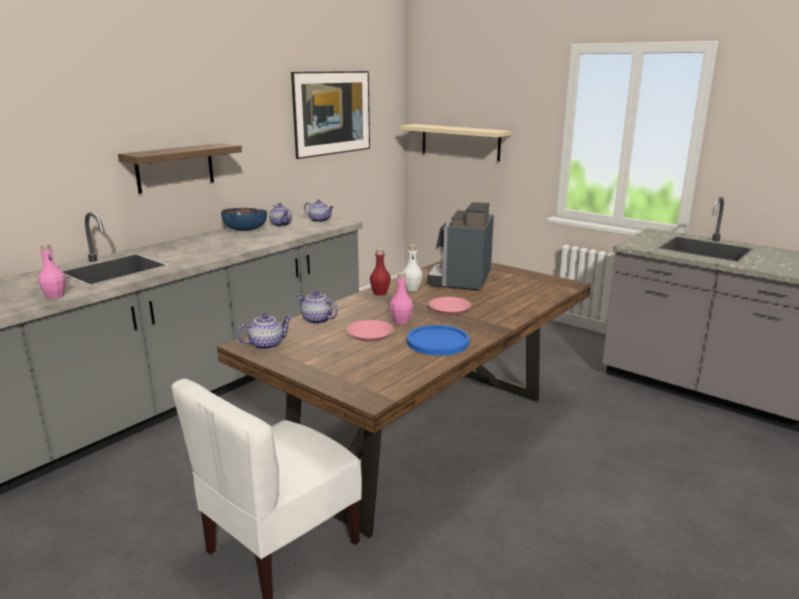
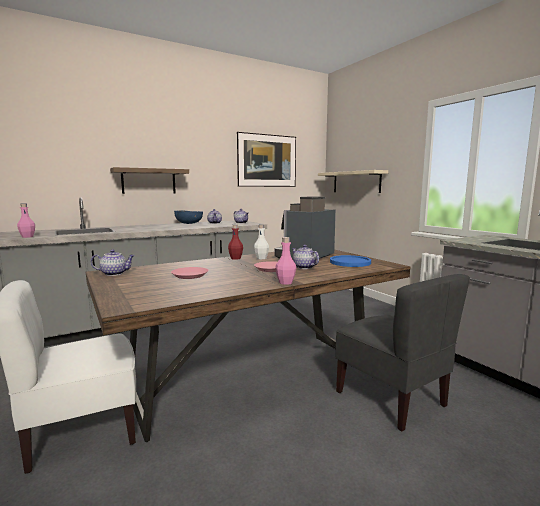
camera: 20 degrees right, 10 degrees down
teapot [297,291,338,324] -> teapot moved to [292,245,319,269]
pink bottle [390,272,413,325] -> pink bottle moved to [275,237,296,285]
blue plate [407,325,469,356] -> blue plate moved to [330,255,371,267]
none -> grey chair [336,274,470,431]

